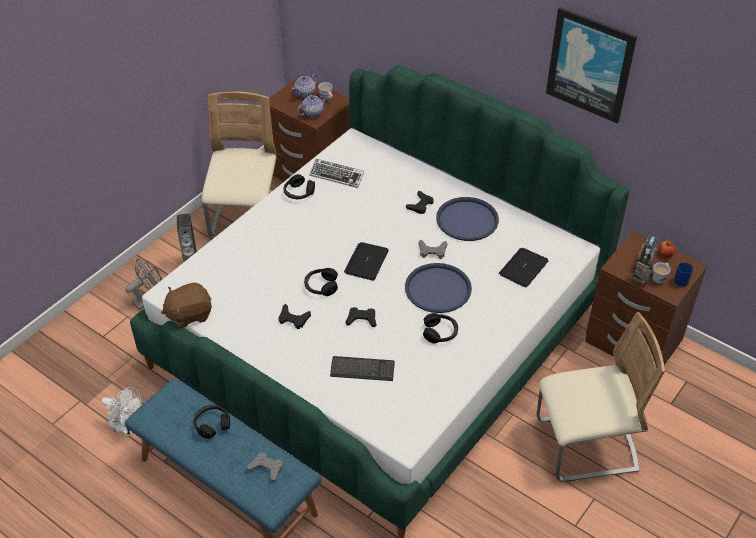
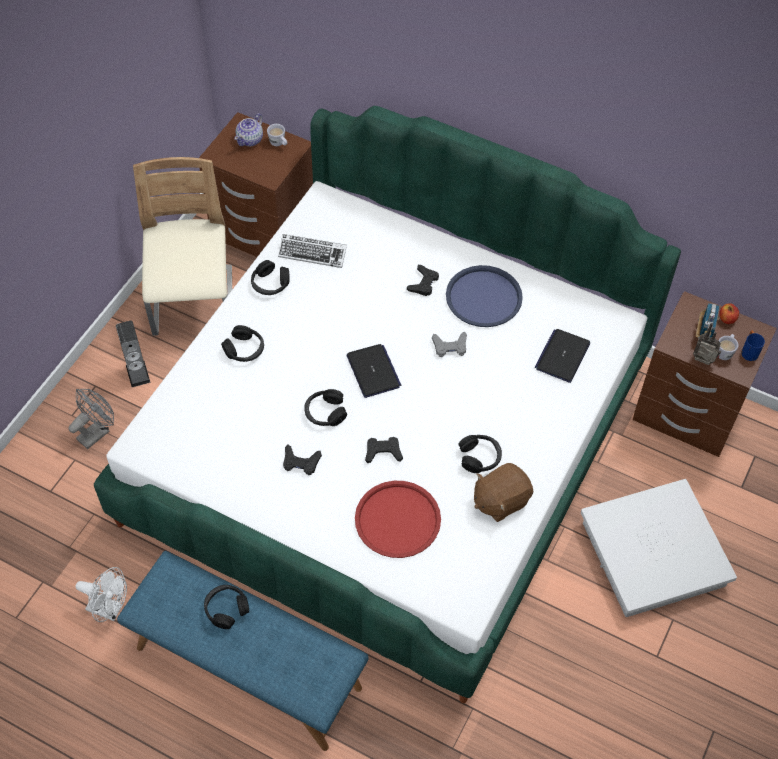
camera: 10 degrees left, 10 degrees up
brown plush toy [161,282,212,328] -> brown plush toy moved to [474,463,533,522]
grey game controller [247,452,283,482] -> none
teapot [297,93,327,118] -> none
keyboard [330,356,395,381] -> red tray [355,481,441,558]
laptop [344,242,389,281] -> laptop turned 150 degrees clockwise [346,344,401,398]
blue tray [405,263,472,313] -> none
beige chair [536,312,665,482] -> white storage box [581,479,737,617]
picture [546,7,637,124] -> none
none -> black headphones [221,325,264,362]

